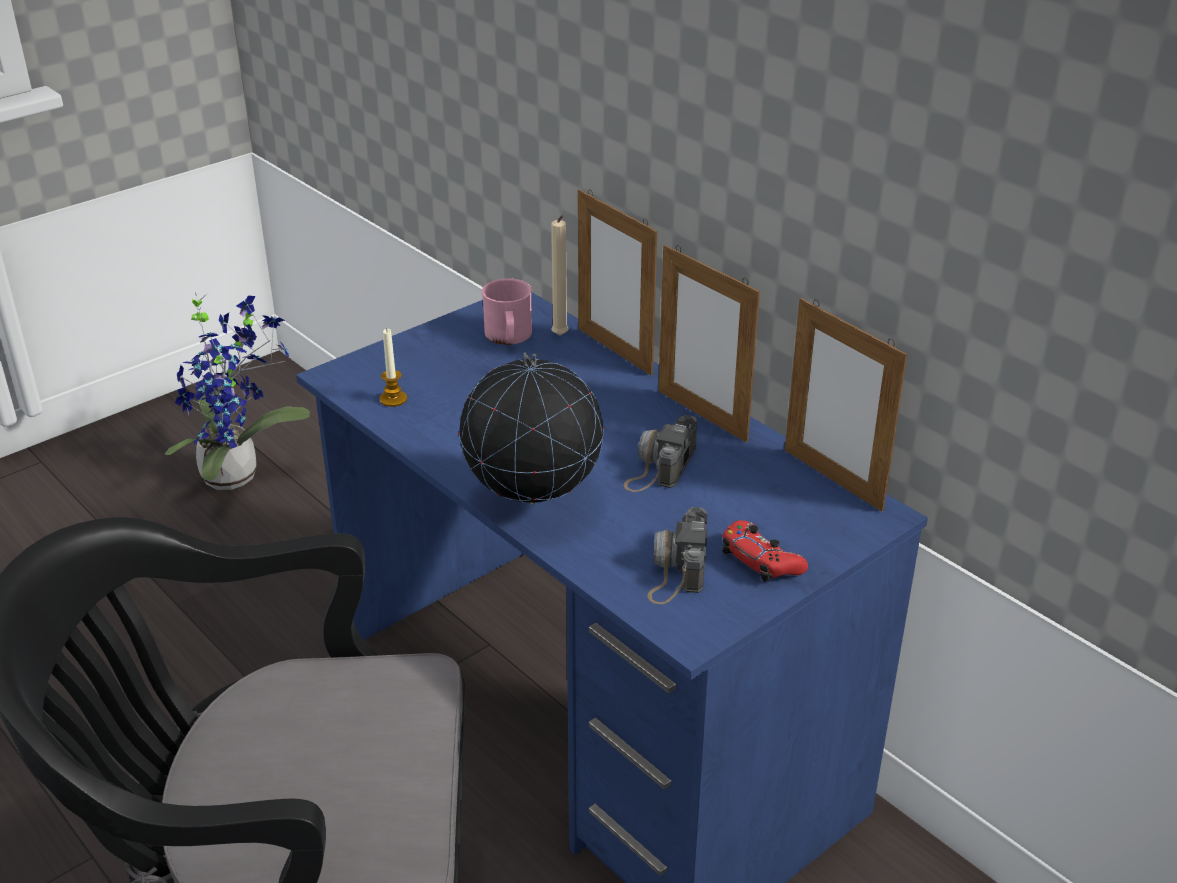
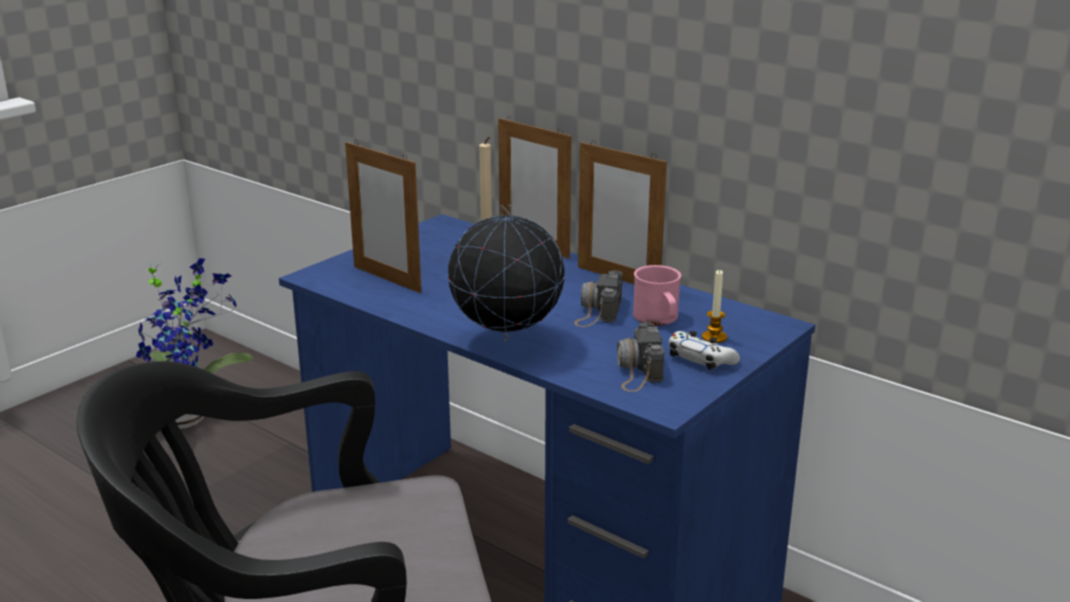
camera: 10 degrees left, 10 degrees down
candle [380,328,407,407] -> candle moved to [702,269,727,343]
pink mug [482,278,532,345] -> pink mug moved to [633,265,681,325]
red game controller [722,520,808,582] -> white game controller [669,331,740,370]
picture frame [785,298,907,512] -> picture frame moved to [345,140,421,293]

